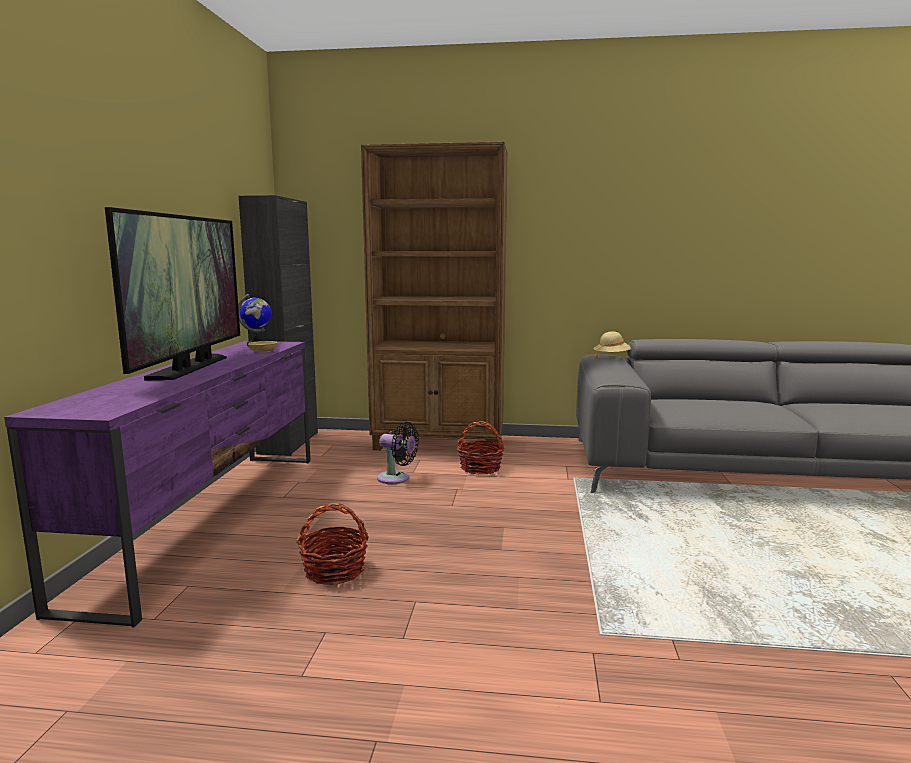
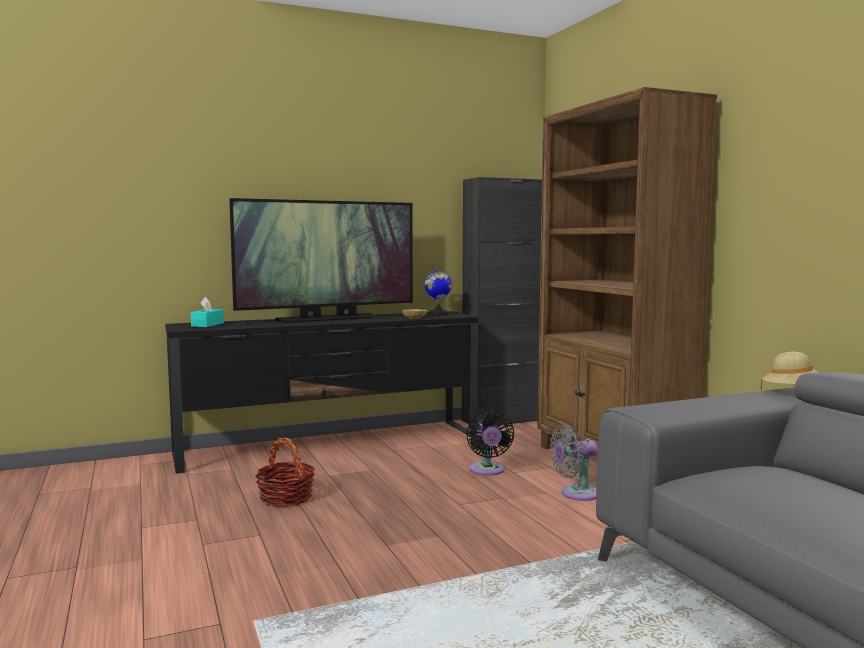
camera: 60 degrees right, 5 degrees down
purple tv stand [4,341,311,627] -> black tv stand [165,311,479,474]
basket [457,421,504,475] -> grey fan [550,425,598,501]
none -> turquoise tissue box [191,297,224,327]

